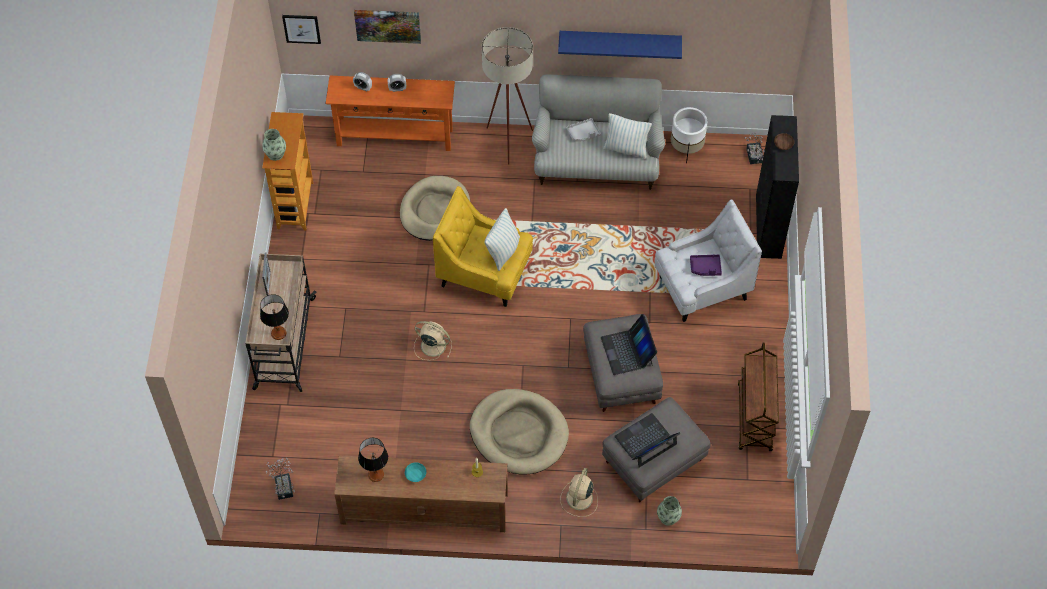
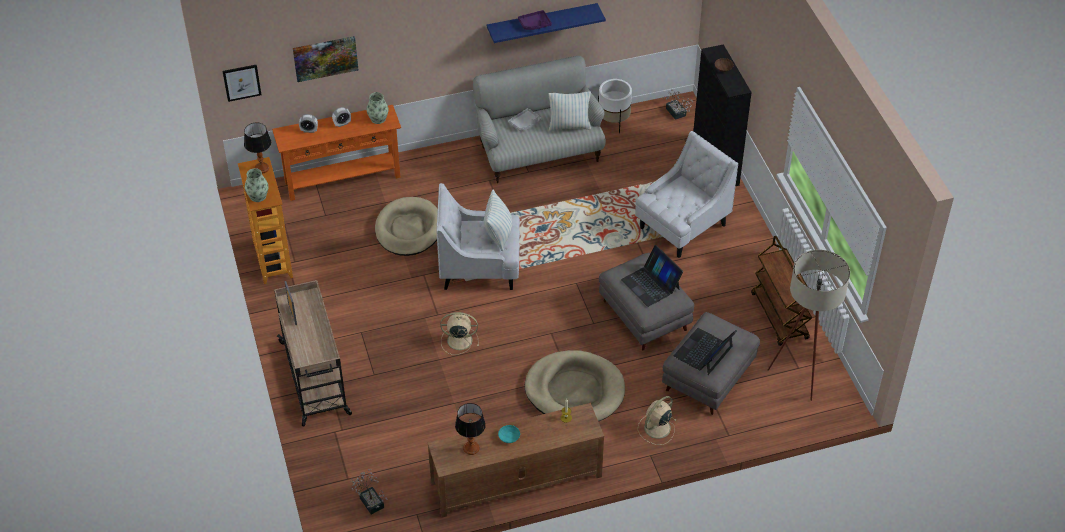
camera: 20 degrees left, 10 degrees down
table lamp [260,294,289,340] -> table lamp moved to [244,123,272,174]
yellow armchair [433,186,533,307] -> white armchair [436,183,520,290]
beige floor lamp [482,27,533,165] -> beige floor lamp moved to [767,250,850,401]
beige fan [560,468,598,517] -> beige fan turned 45 degrees clockwise [638,396,677,445]
vase [657,496,682,526] -> vase moved to [367,92,388,124]
purple tray [690,254,722,276] -> purple tray moved to [518,10,552,30]

